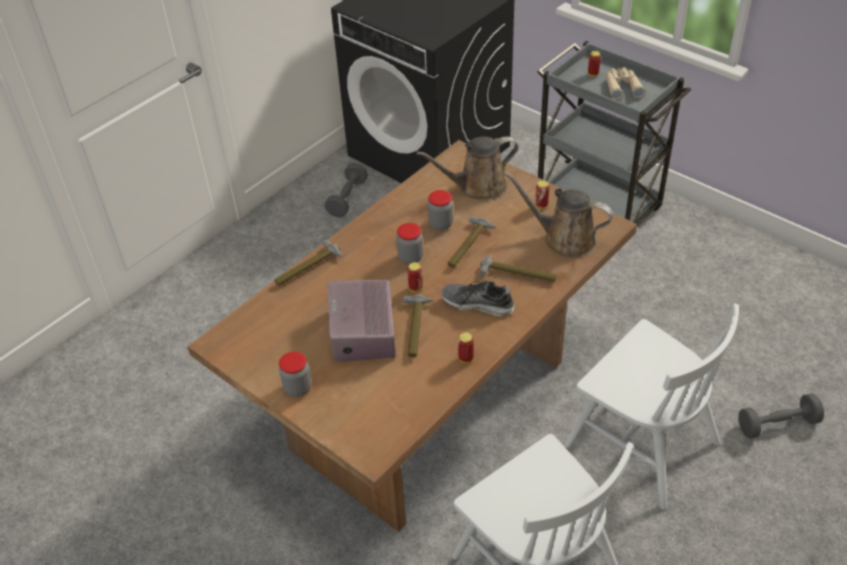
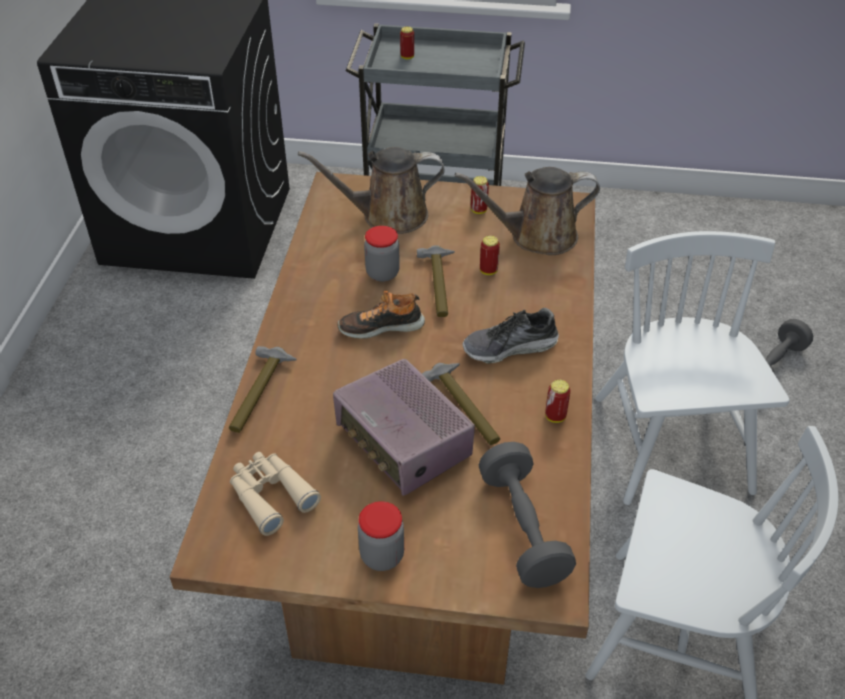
camera: 35 degrees left, 0 degrees up
grey dumbbell [325,163,368,217] -> grey dumbbell moved to [479,442,576,588]
jar [397,223,423,264] -> shoe [337,291,425,339]
can [407,262,423,292] -> can moved to [480,236,500,275]
brown watering can [416,136,519,200] -> brown watering can turned 45 degrees clockwise [298,147,445,234]
hammer [479,254,557,282] -> none
white chair [565,303,739,510] -> white chair turned 105 degrees counterclockwise [595,231,789,505]
beige binoculars [606,67,645,100] -> beige binoculars moved to [230,452,321,536]

